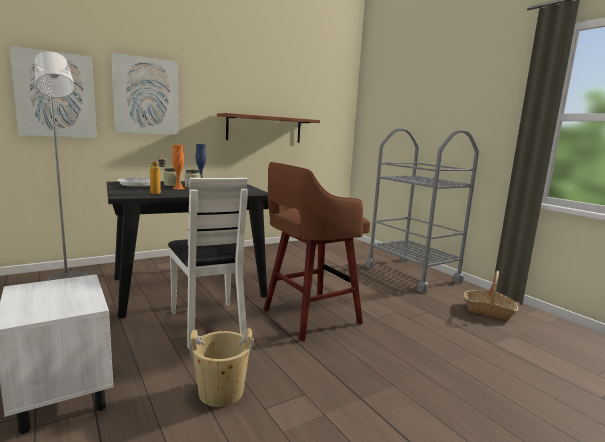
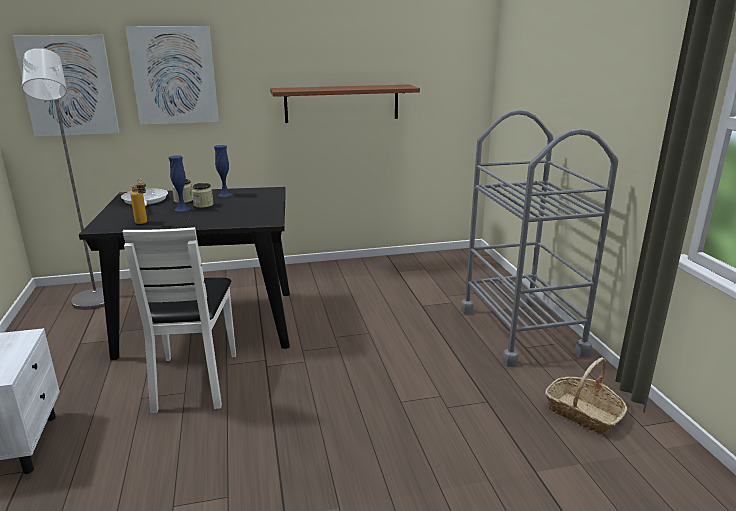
camera: 20 degrees right, 10 degrees up
orange vase [172,145,185,189] -> blue vase [168,155,190,212]
beige bucket [189,328,254,407] -> none
brown stool [264,162,370,342] -> none

